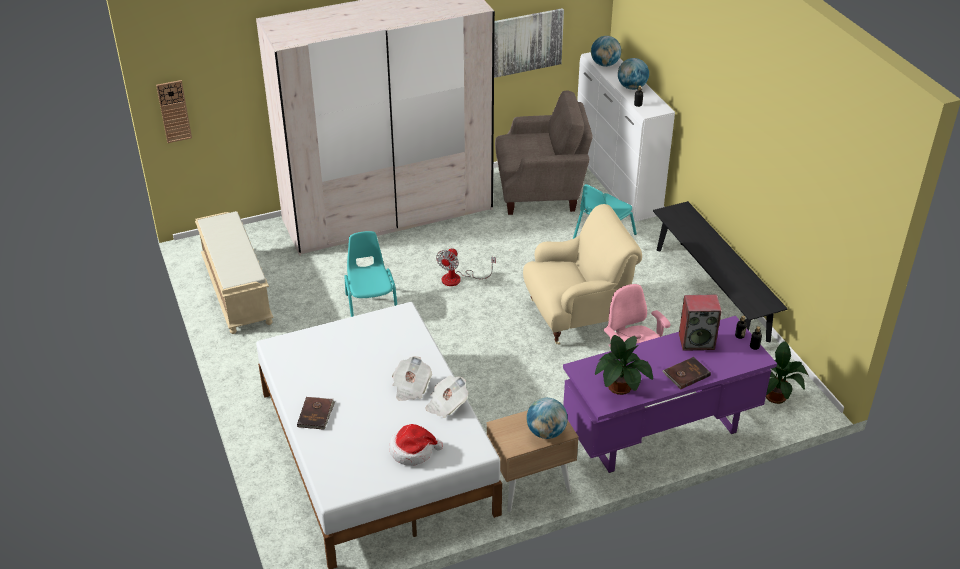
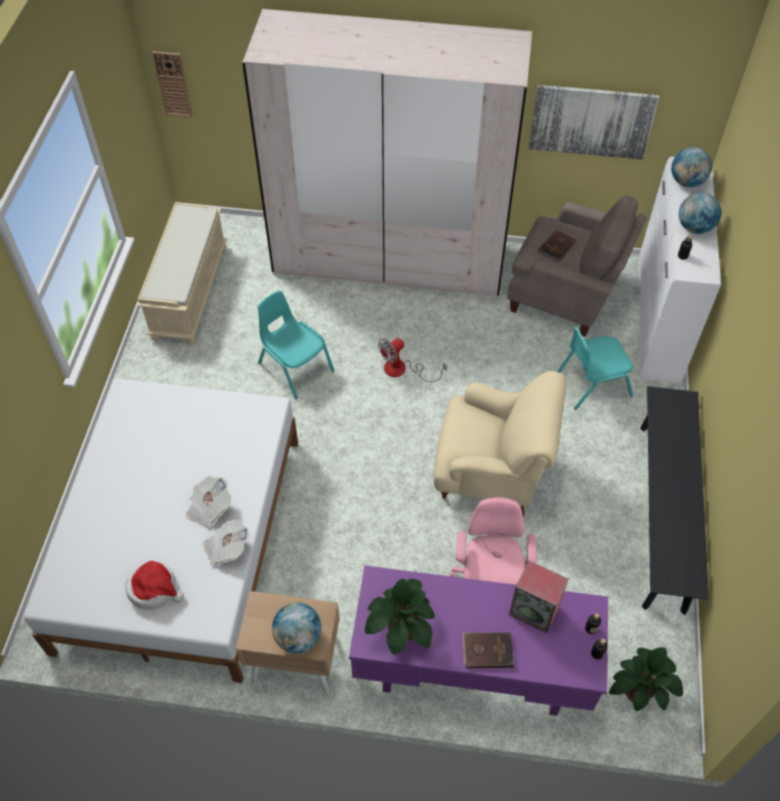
camera: 30 degrees right, 15 degrees up
brown book [297,397,335,430] -> brown book moved to [538,229,579,263]
turquoise chair [344,231,397,317] -> turquoise chair turned 60 degrees counterclockwise [258,290,335,399]

